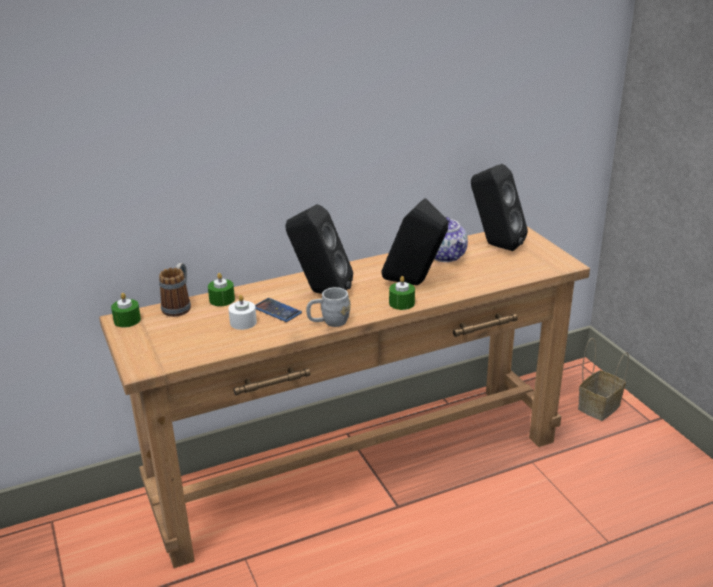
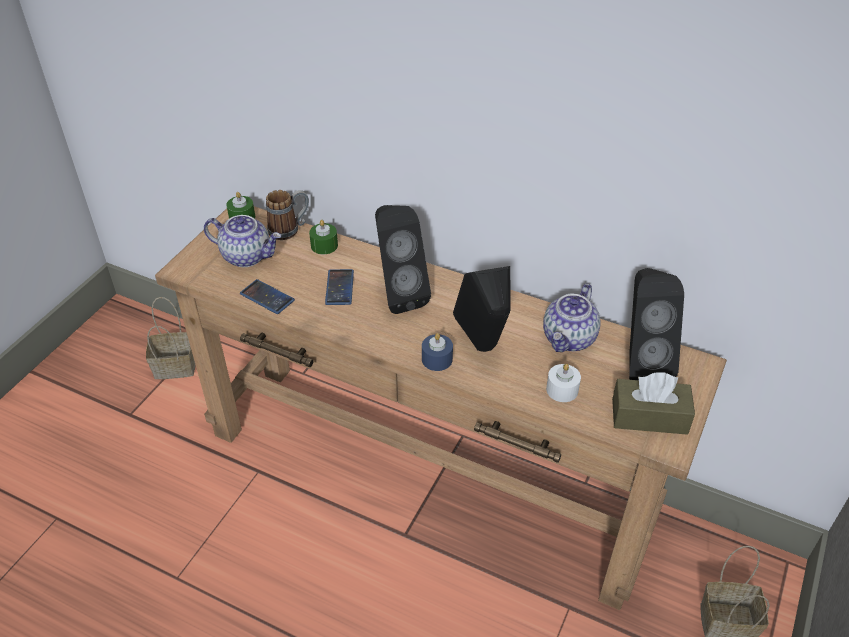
camera: 50 degrees right, 15 degrees up
white candle [229,295,257,330] -> white candle moved to [546,363,581,402]
grey mug [306,287,351,327] -> none
green candle [389,276,415,310] -> blue candle [422,333,453,371]
none -> basket [146,297,195,379]
none -> teapot [204,215,281,267]
none -> phone [240,279,295,314]
none -> brown tissue box [612,373,695,435]

